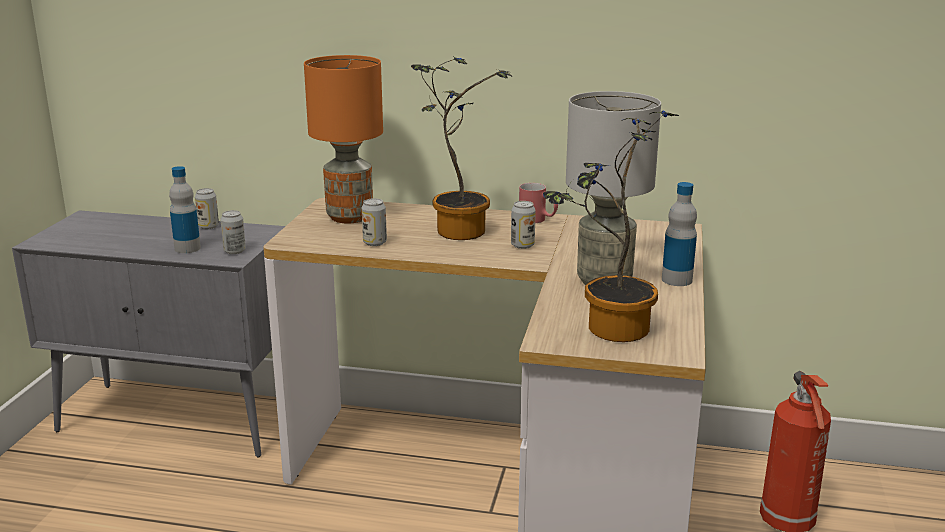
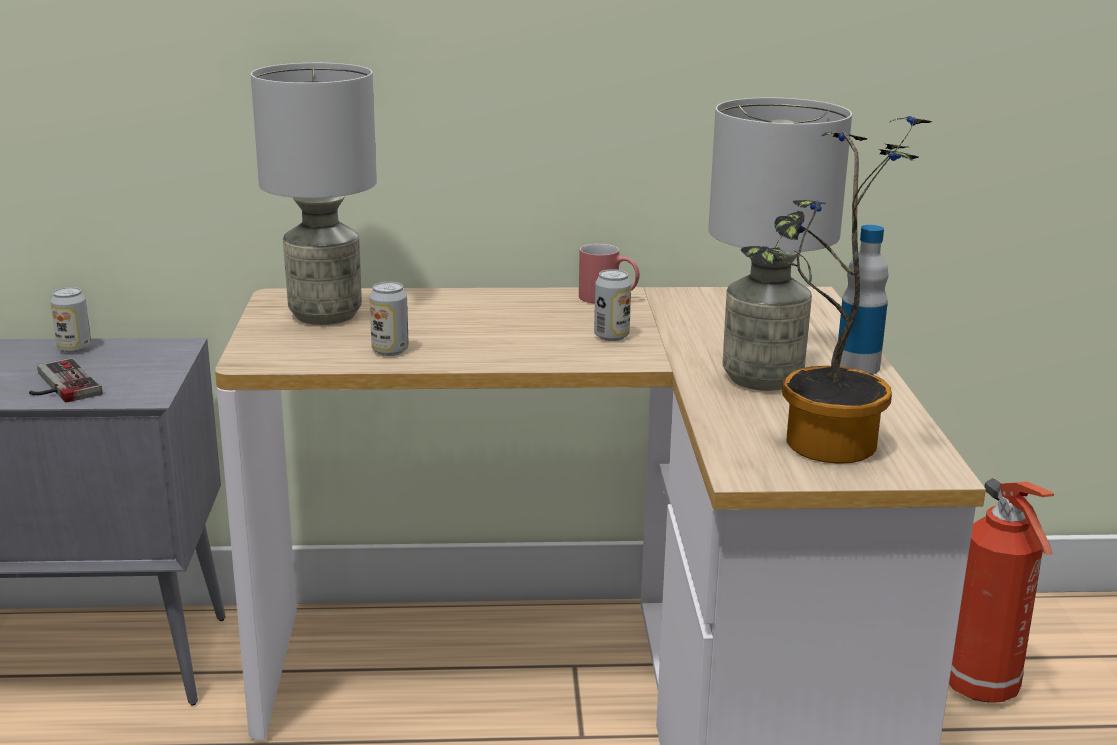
camera: 15 degrees left, 0 degrees up
bottle [169,166,201,253] -> game controller [29,358,103,403]
can [220,210,246,254] -> none
orange table lamp [304,55,383,223] -> grey table lamp [251,63,377,325]
potted plant [411,57,512,240] -> none

